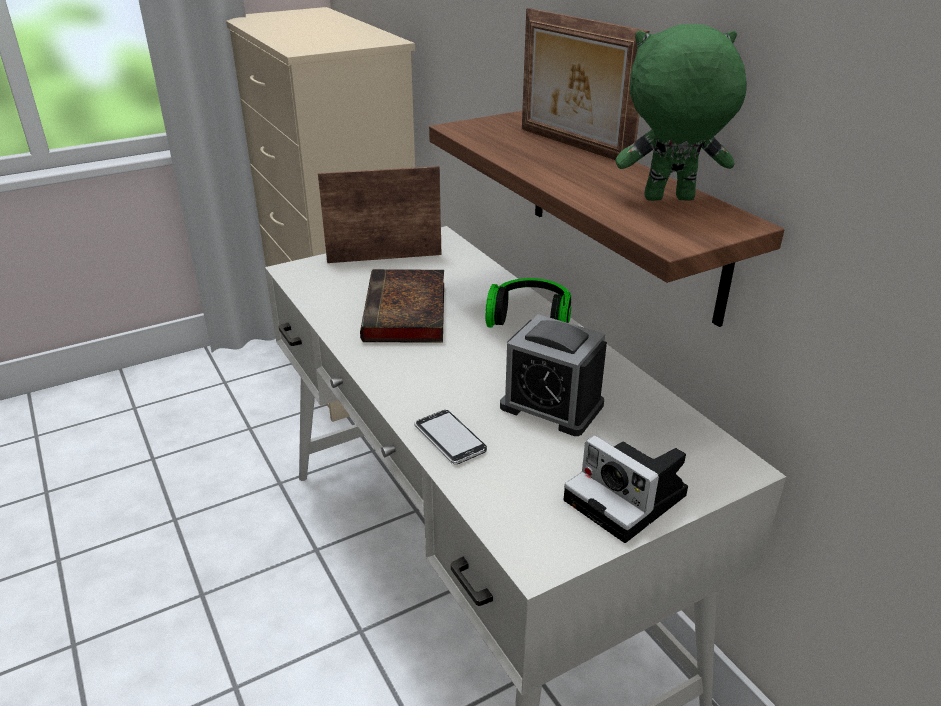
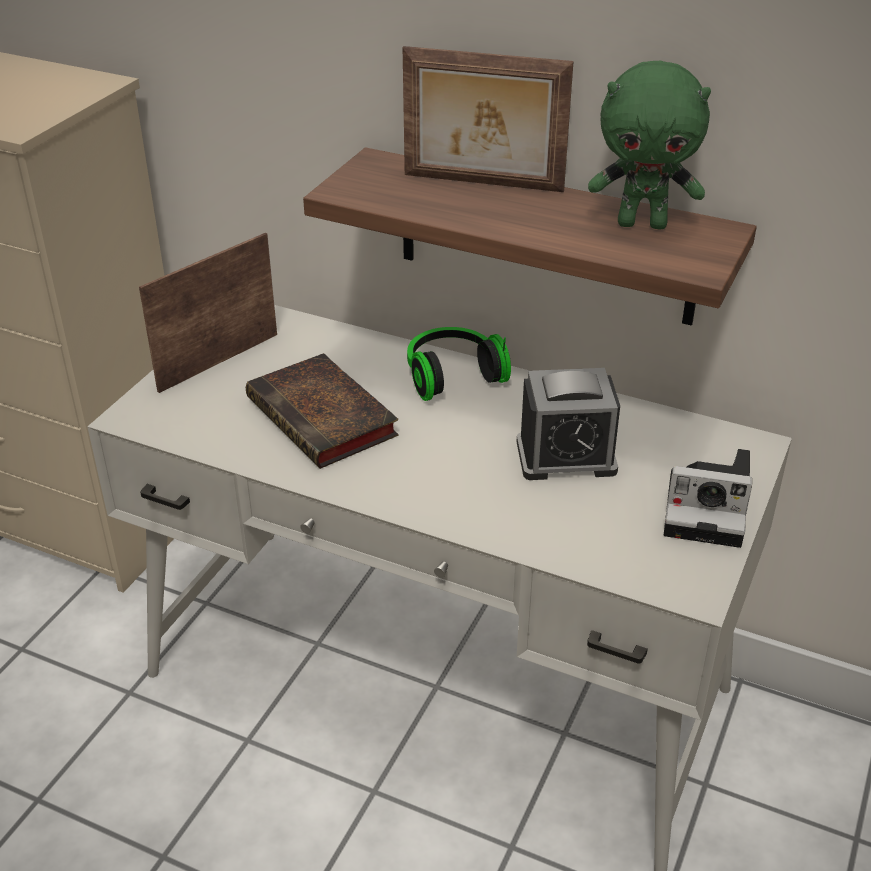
camera: 35 degrees left, 5 degrees up
phone [415,410,487,464] -> none
green plush toy [615,24,747,201] -> green plush toy turned 135 degrees counterclockwise [588,61,711,230]

